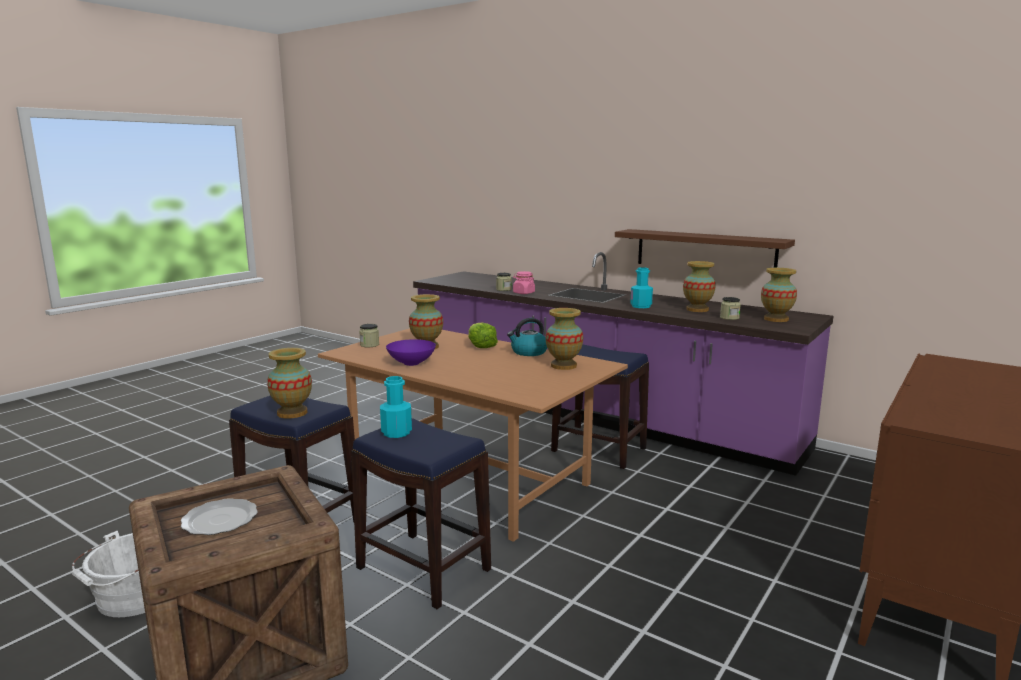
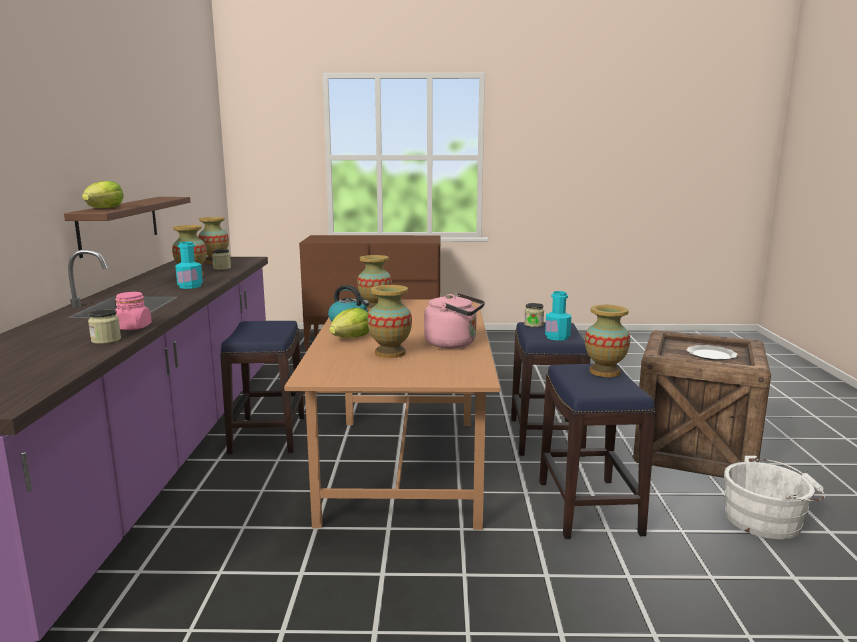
camera: 125 degrees left, 0 degrees up
jar [359,324,379,347] -> jar moved to [524,303,544,327]
purple bowl [386,339,436,366] -> pink kettle [424,293,485,348]
none -> lettuce [82,181,124,208]

